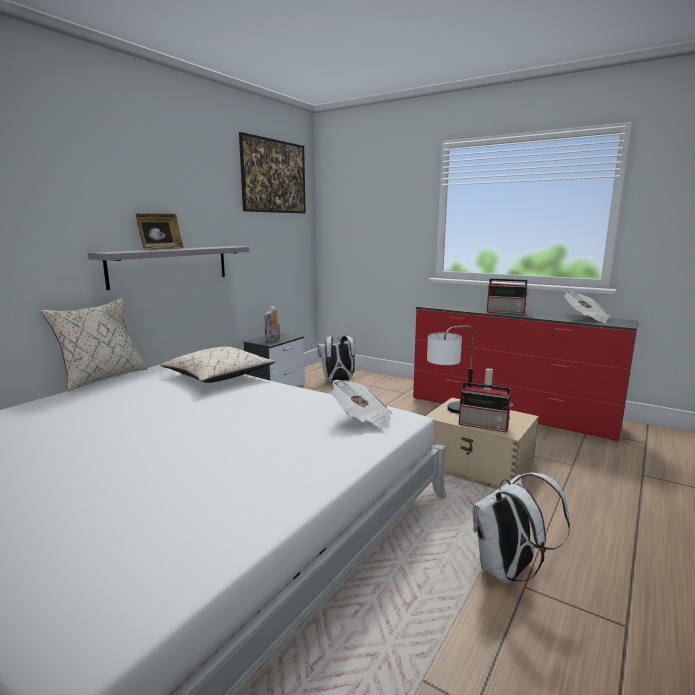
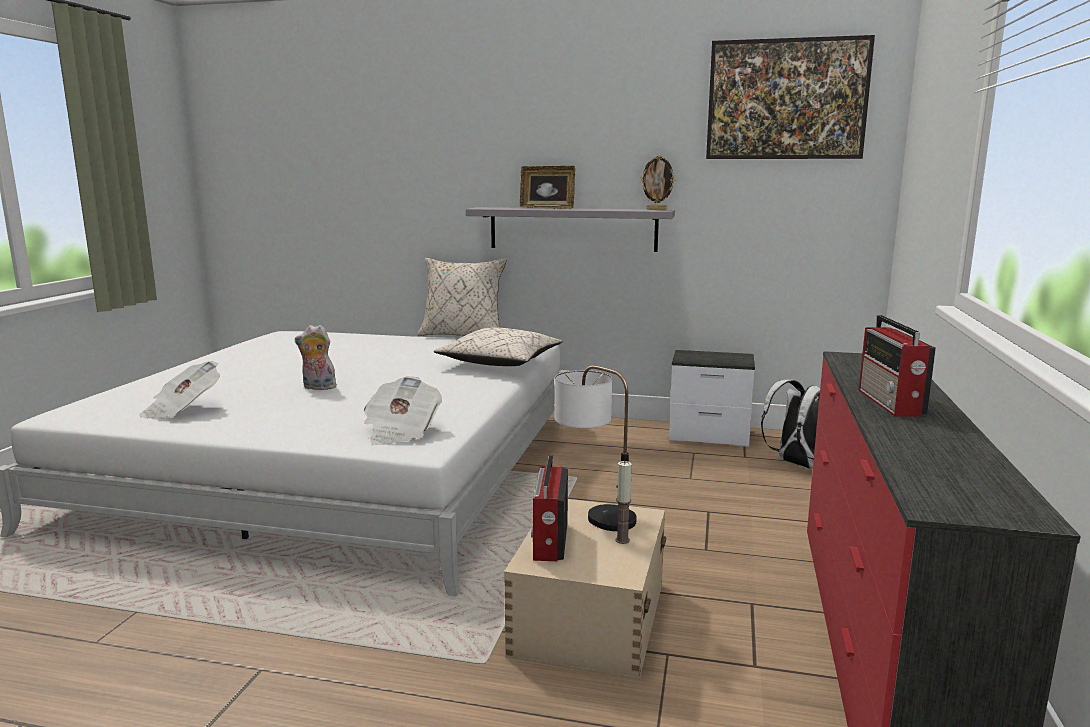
camera: 70 degrees right, 0 degrees up
plush toy [264,306,280,342] -> plush toy moved to [295,325,340,390]
white backpack [472,472,570,584] -> none
newspaper [564,290,611,323] -> newspaper moved to [140,361,220,419]
none -> picture frame [640,154,676,210]

